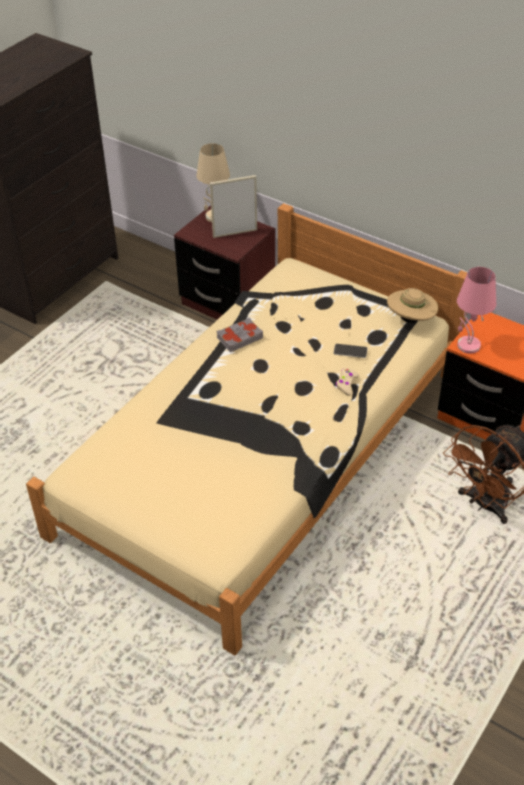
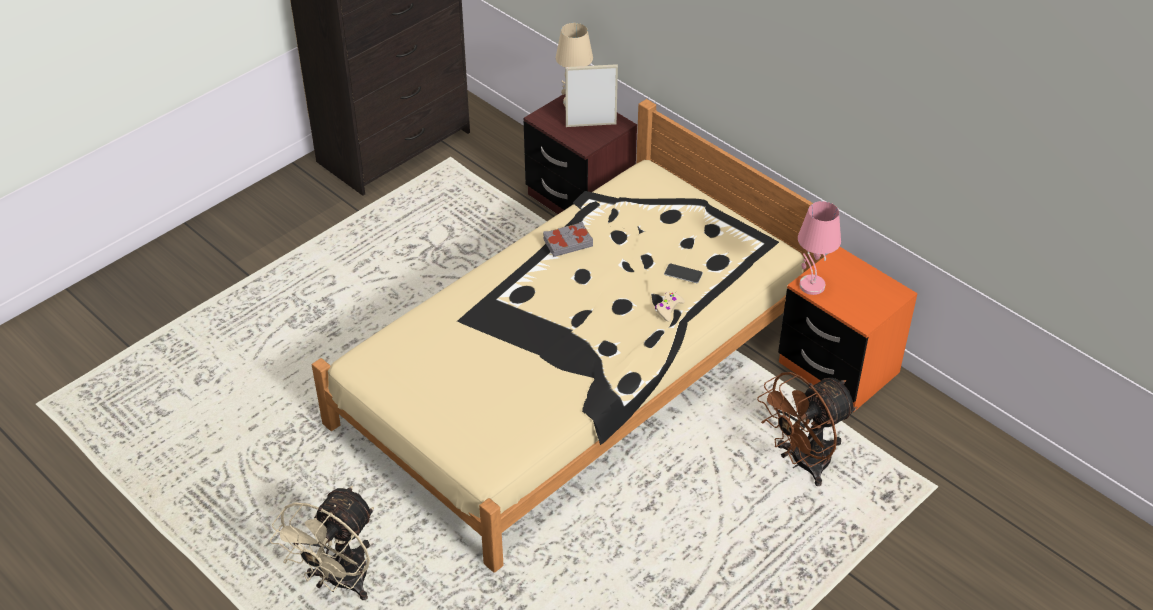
camera: 10 degrees right, 0 degrees up
beige hat [387,288,438,323] -> none
none -> beige fan [270,486,374,600]

